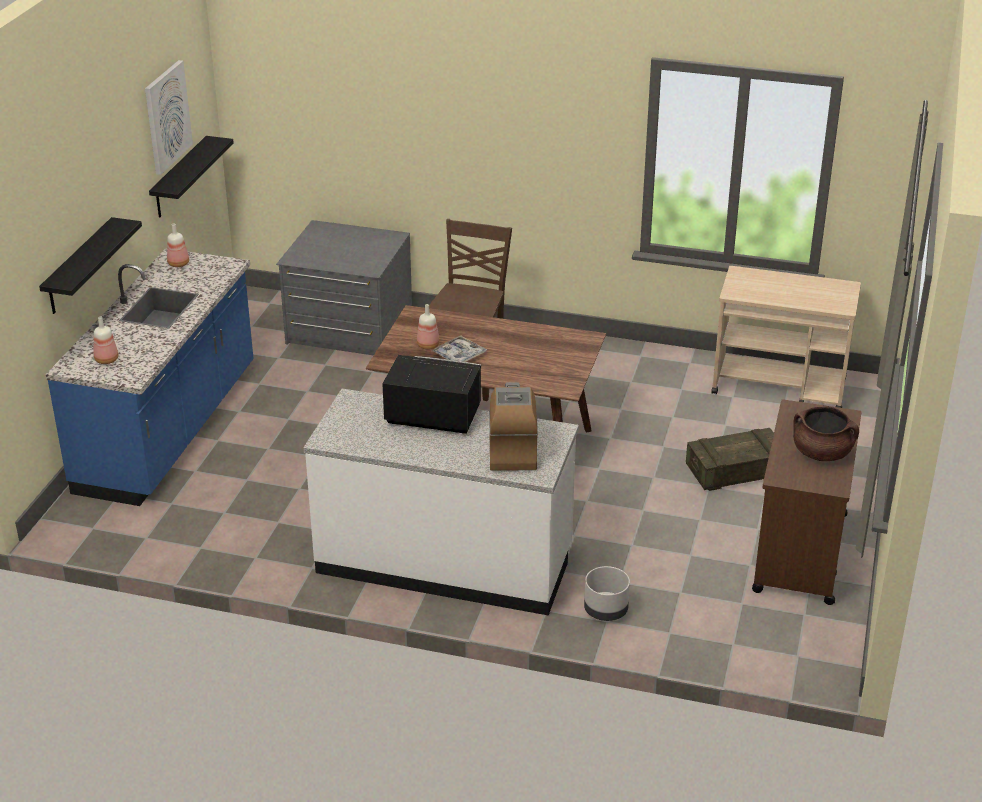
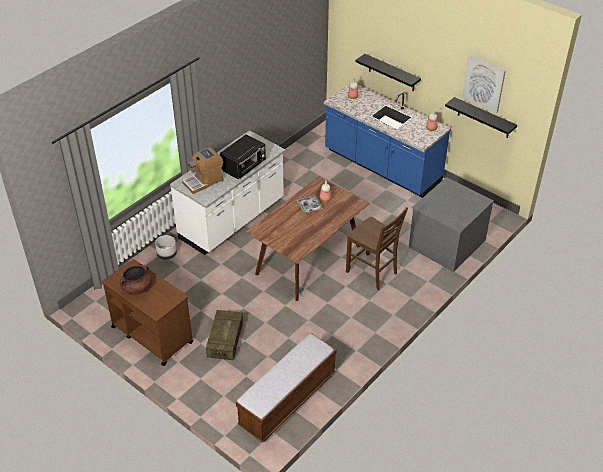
camera: 115 degrees right, 10 degrees up
coffee machine [489,382,538,471] -> coffee machine turned 120 degrees clockwise [182,147,224,194]
beige cart [711,266,861,408] -> bench [236,333,337,443]

